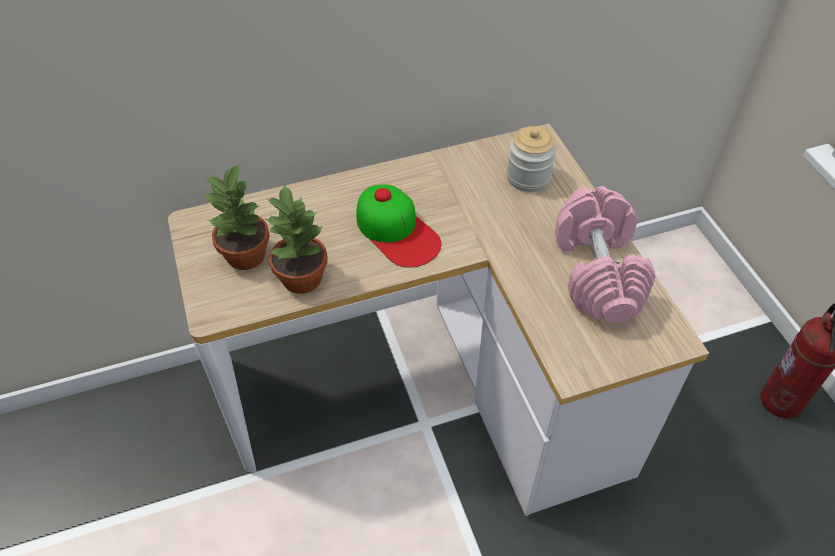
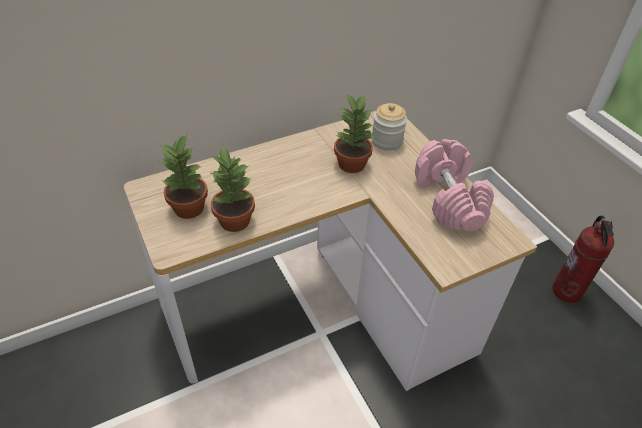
camera: 10 degrees left, 5 degrees down
cap [356,185,442,268] -> none
none -> potted plant [334,94,374,173]

